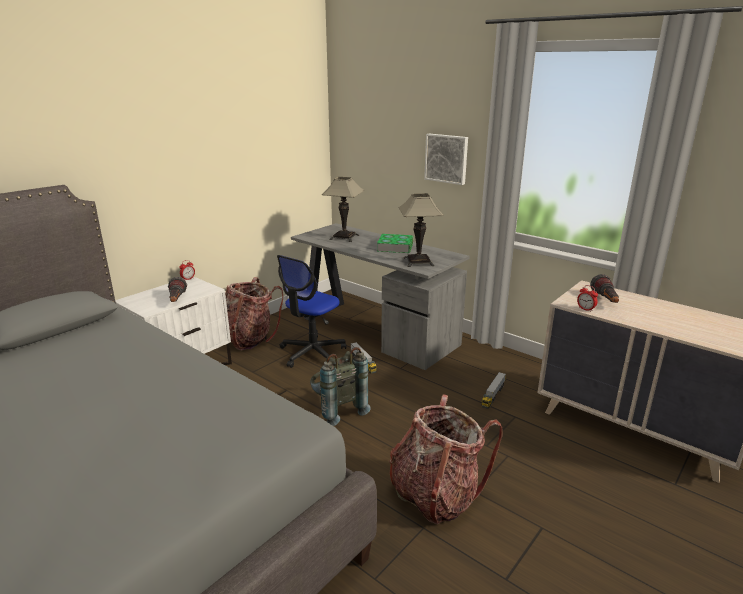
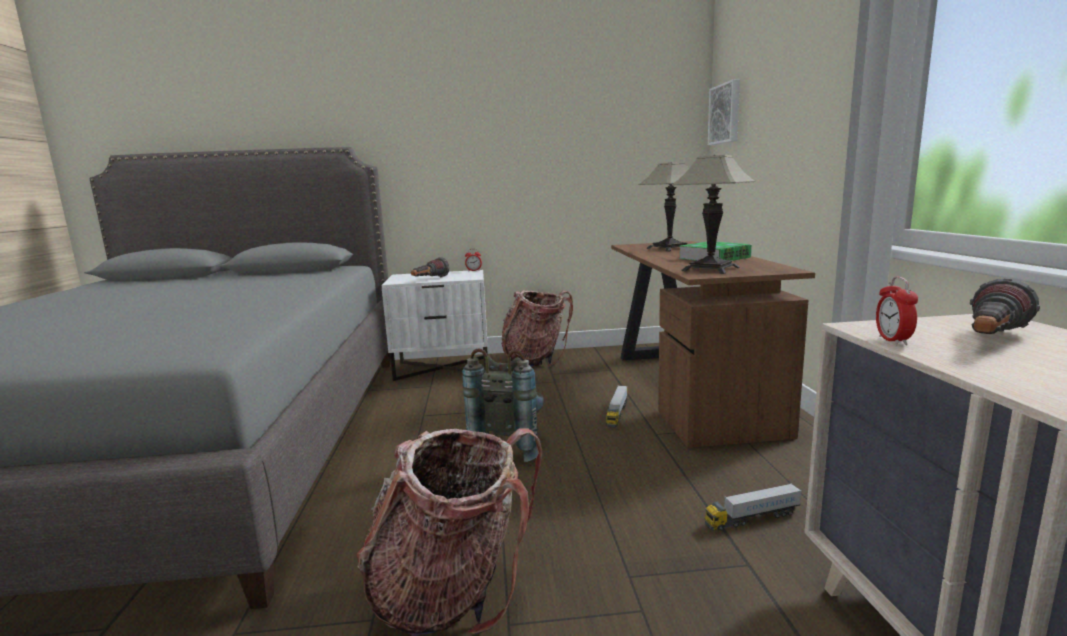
camera: 45 degrees right, 10 degrees down
office chair [277,255,346,368] -> none
grey desk [291,223,470,370] -> brown desk [611,241,815,448]
picture [424,134,468,185] -> picture moved to [708,79,740,145]

